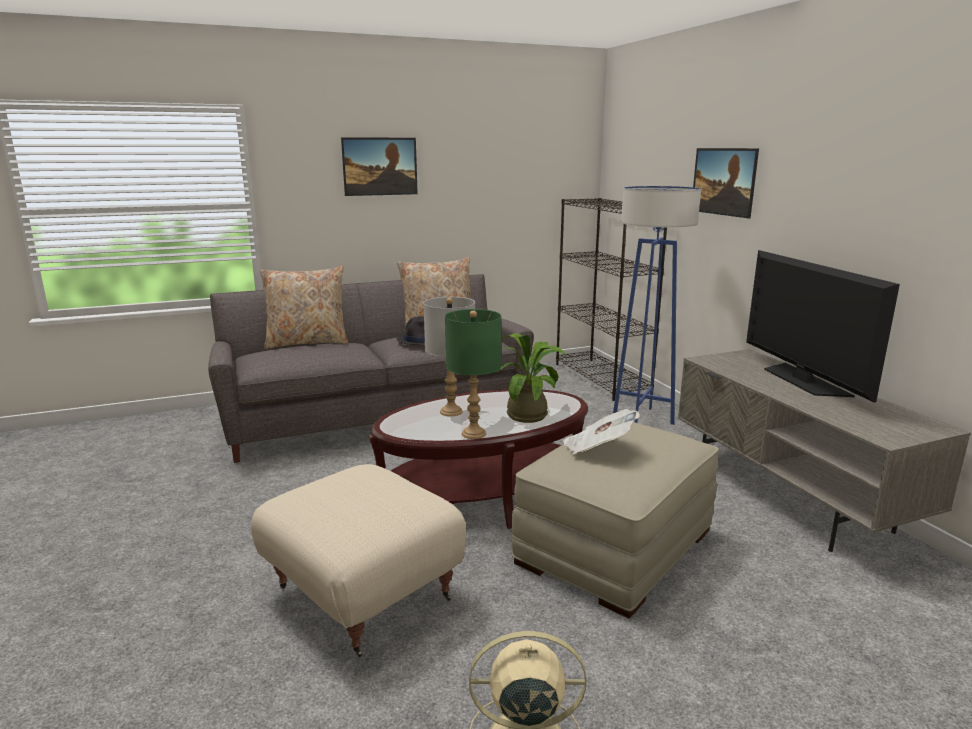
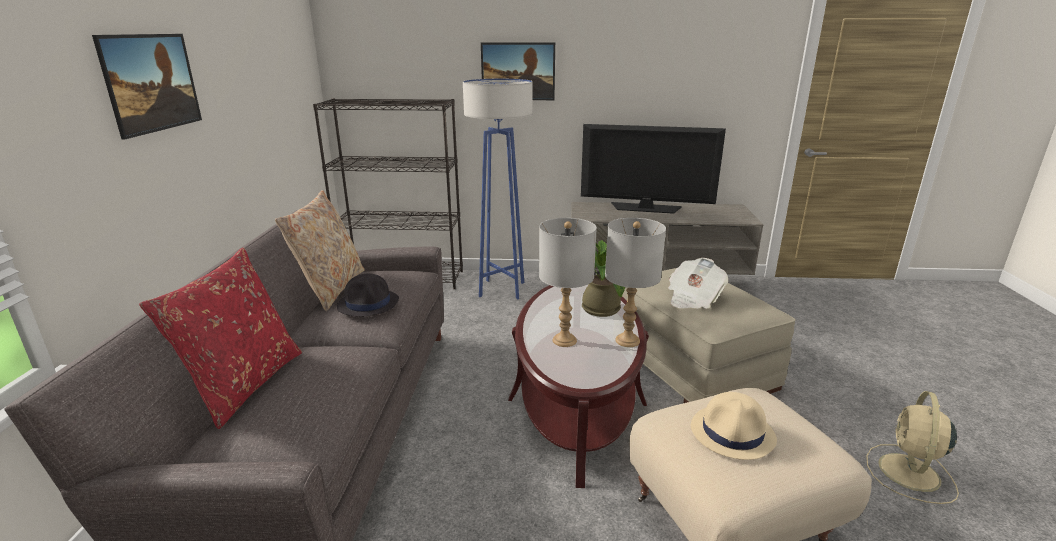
camera: 65 degrees left, 5 degrees up
beige pillow [260,266,348,349] -> red pillow [139,248,302,429]
green table lamp [445,309,501,439] -> grey table lamp [605,218,666,347]
none -> beige hat [691,392,777,460]

